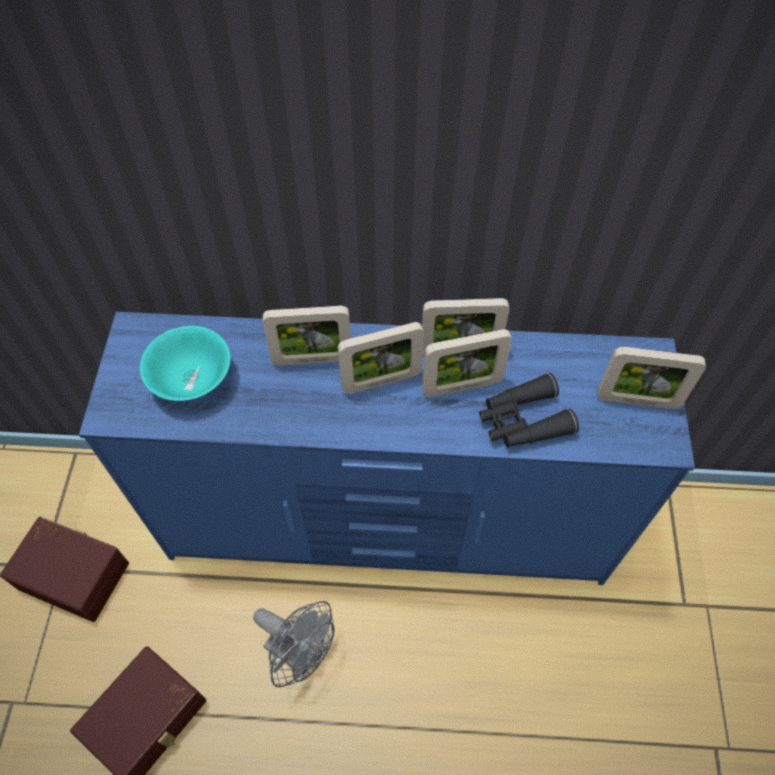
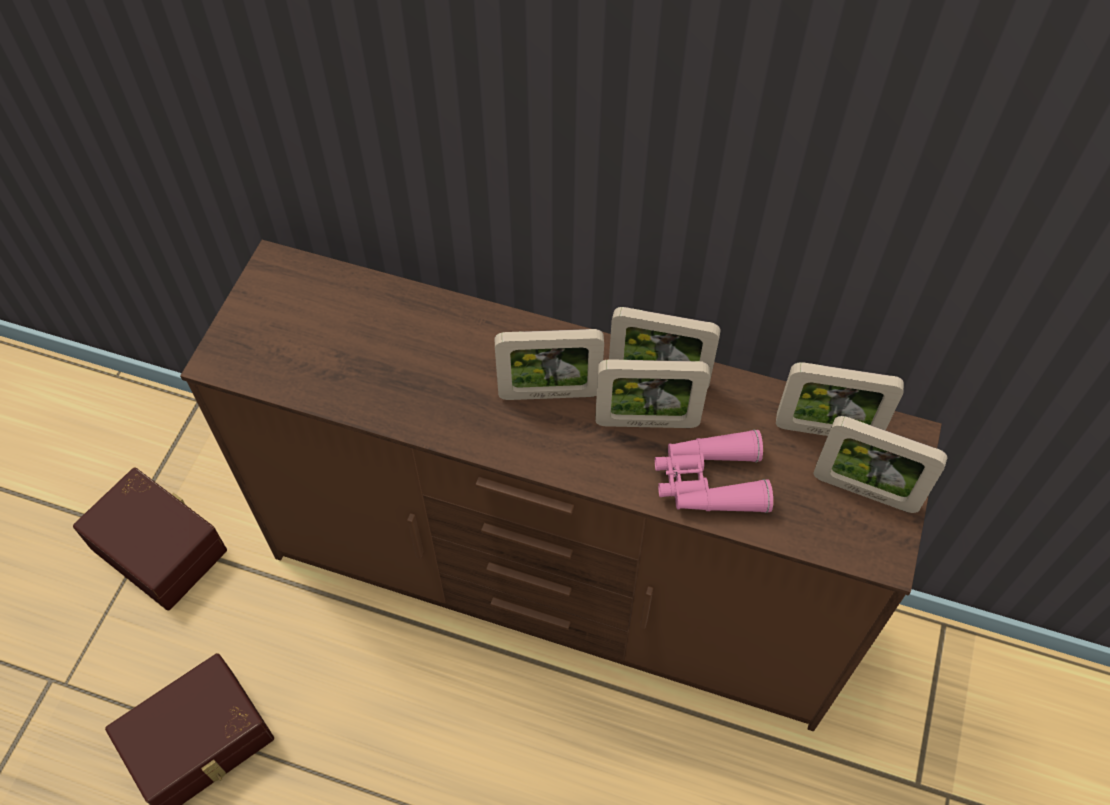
camera: 15 degrees right, 0 degrees up
blue dresser [79,312,695,585] -> brown dresser [180,240,942,731]
turquoise bowl [140,326,230,401] -> none
grey fan [253,601,334,687] -> none
picture frame [263,306,351,365] -> picture frame moved to [776,362,904,436]
black binoculars [479,373,579,448] -> pink binoculars [655,429,773,513]

